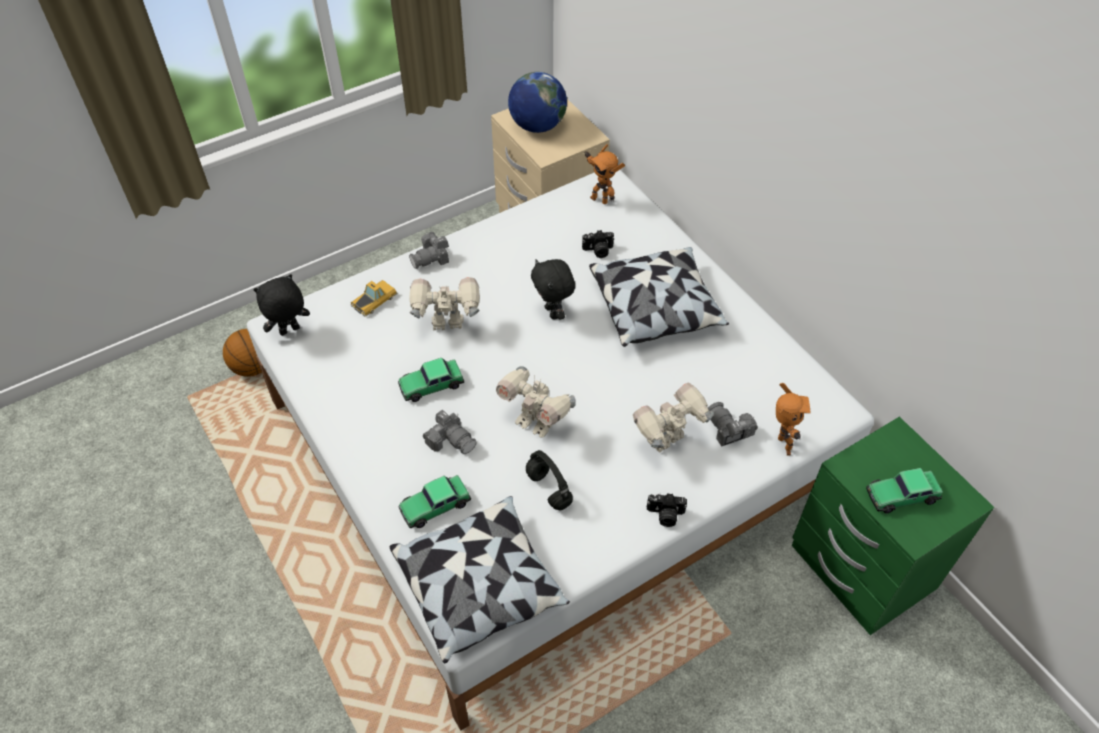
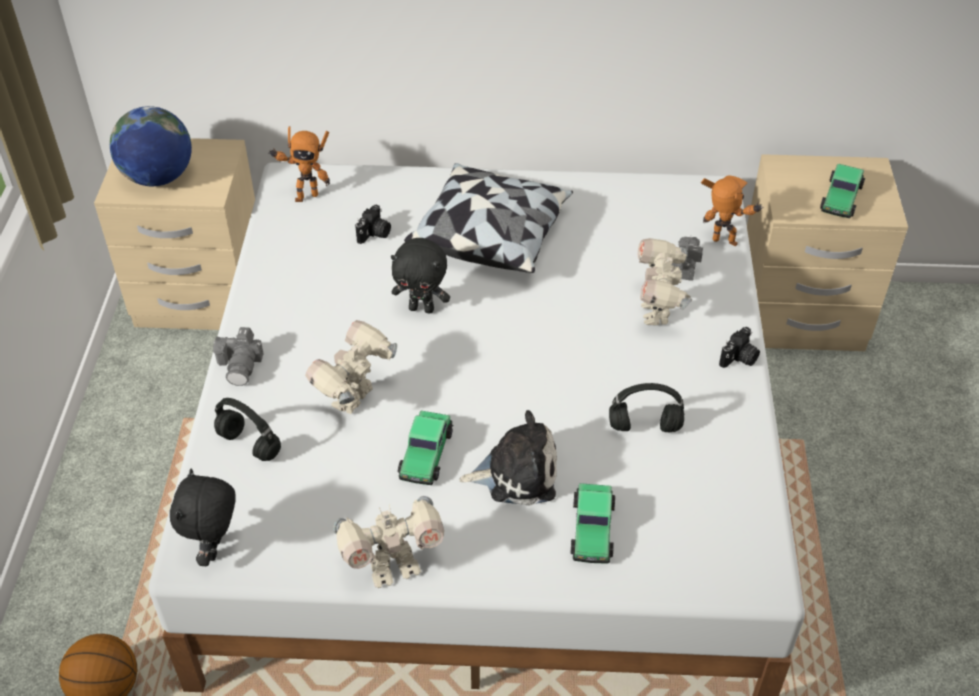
camera: 55 degrees left, 5 degrees down
toy car [350,280,397,317] -> black headphones [214,398,281,461]
pillow [390,496,570,664] -> none
camera [423,410,477,454] -> plush toy [459,410,557,506]
toy robot [496,366,576,437] -> toy robot moved to [333,496,444,588]
green nightstand [792,417,994,635] -> beige nightstand [747,154,908,351]

